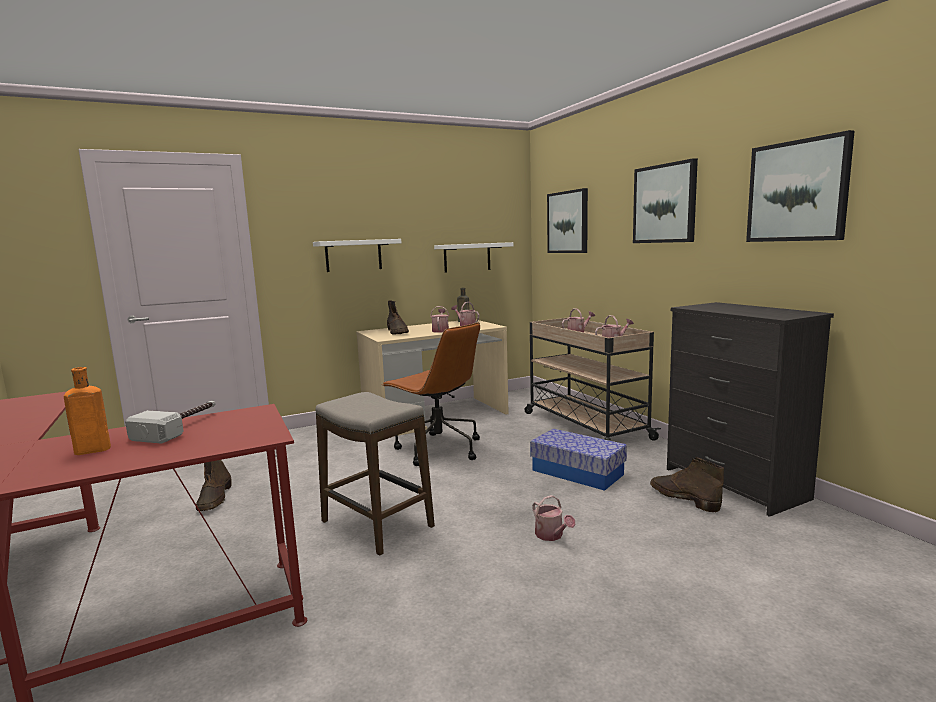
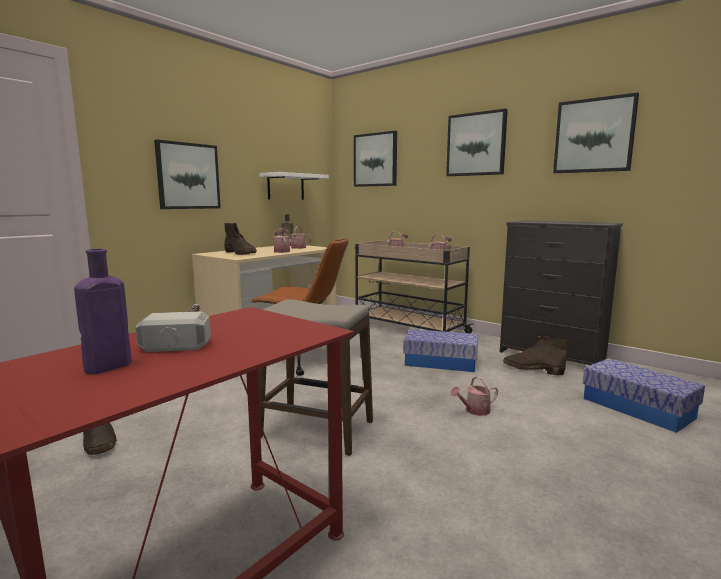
camera: 25 degrees left, 0 degrees up
orange bottle [64,367,111,455] -> purple bottle [74,249,131,374]
white shelf [313,239,401,272] -> picture [154,140,221,209]
watering can [532,495,575,541] -> watering can turned 120 degrees clockwise [451,376,498,416]
none -> storage box [583,358,705,433]

